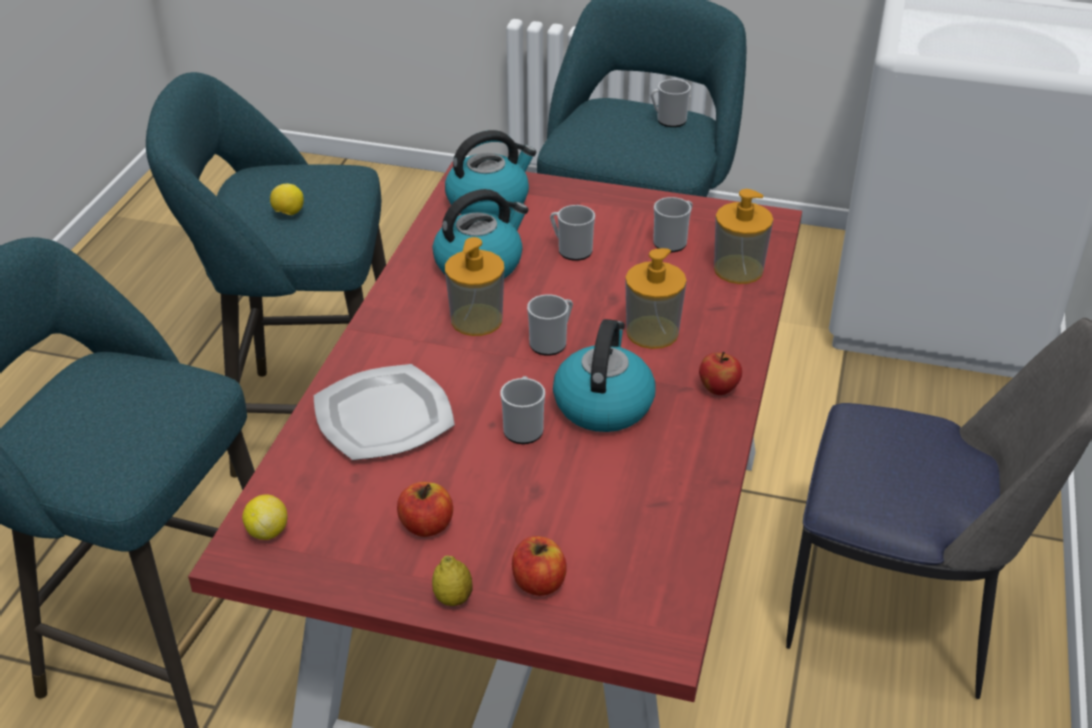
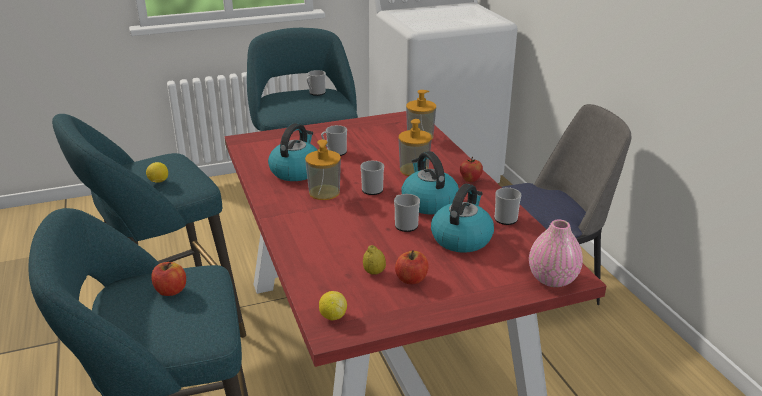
camera: 35 degrees left, 10 degrees down
plate [314,364,455,460] -> none
lemon [432,556,473,606] -> lemon moved to [363,245,386,275]
kettle [445,130,537,216] -> kettle moved to [431,184,494,253]
apple [512,536,567,596] -> apple moved to [151,262,186,296]
mug [653,197,693,252] -> mug moved to [495,188,521,225]
none -> pink vase [529,219,583,287]

